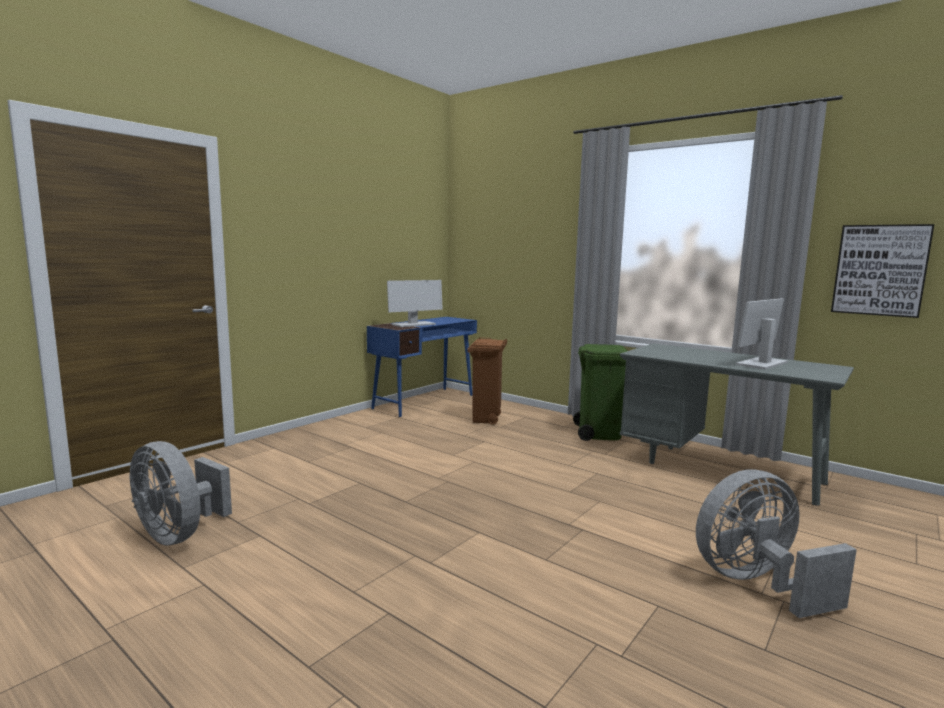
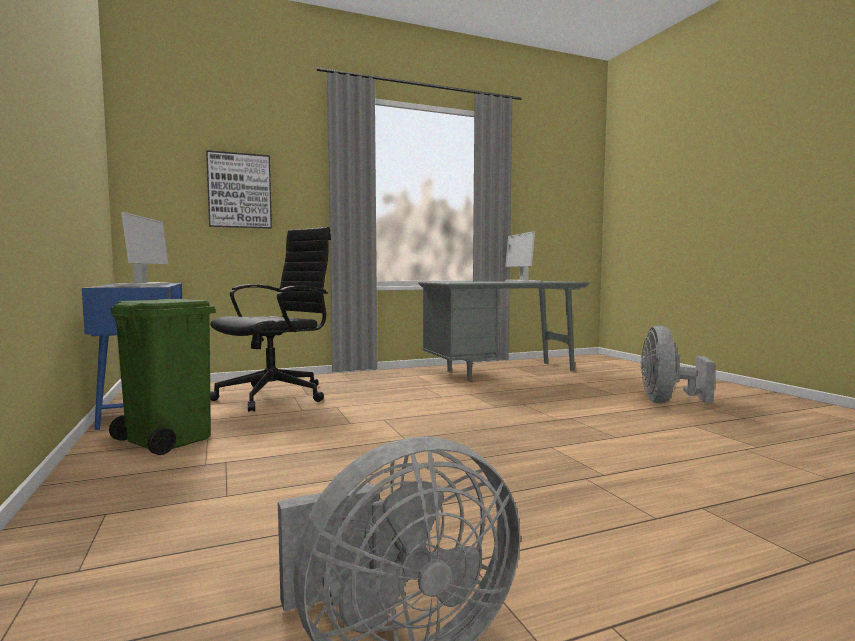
camera: 60 degrees left, 5 degrees down
brown trash can [467,337,507,424] -> black office chair [210,227,331,412]
green trash can [573,344,628,441] -> green trash can moved to [109,299,216,455]
picture [831,224,934,318] -> picture moved to [206,150,272,229]

